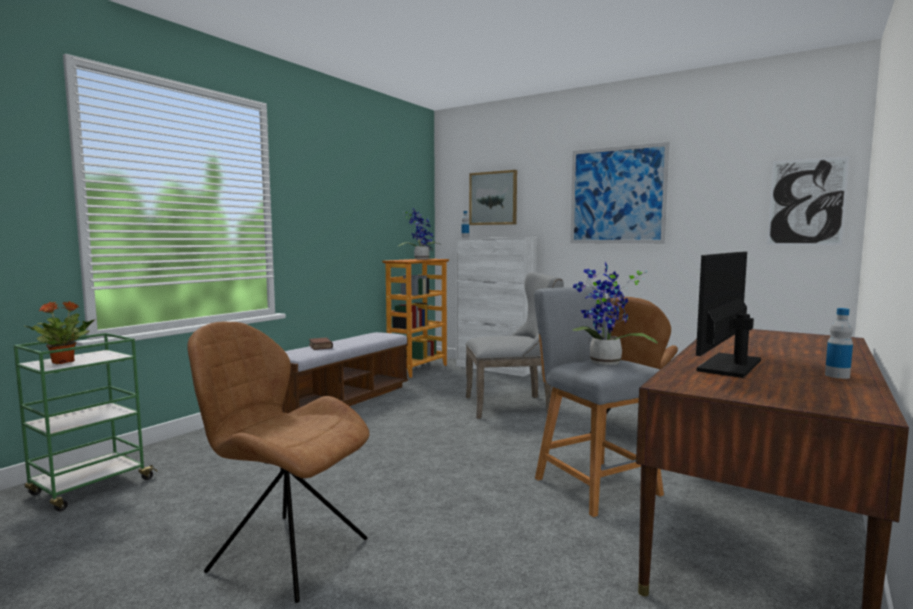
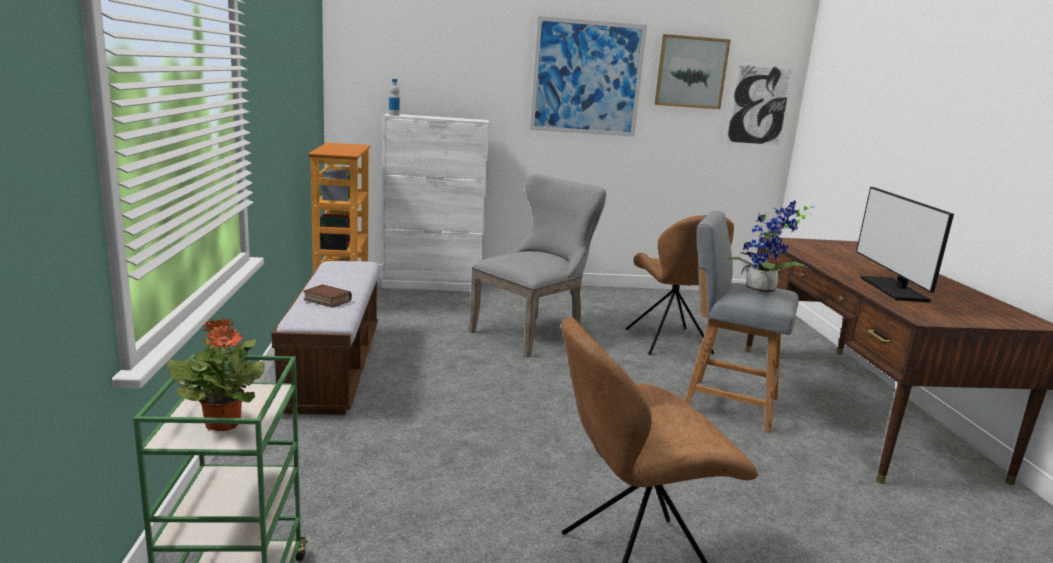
camera: 40 degrees left, 10 degrees up
potted plant [398,208,442,259] -> none
picture [469,170,517,225] -> picture moved to [654,34,731,109]
bottle [825,308,853,379] -> none

